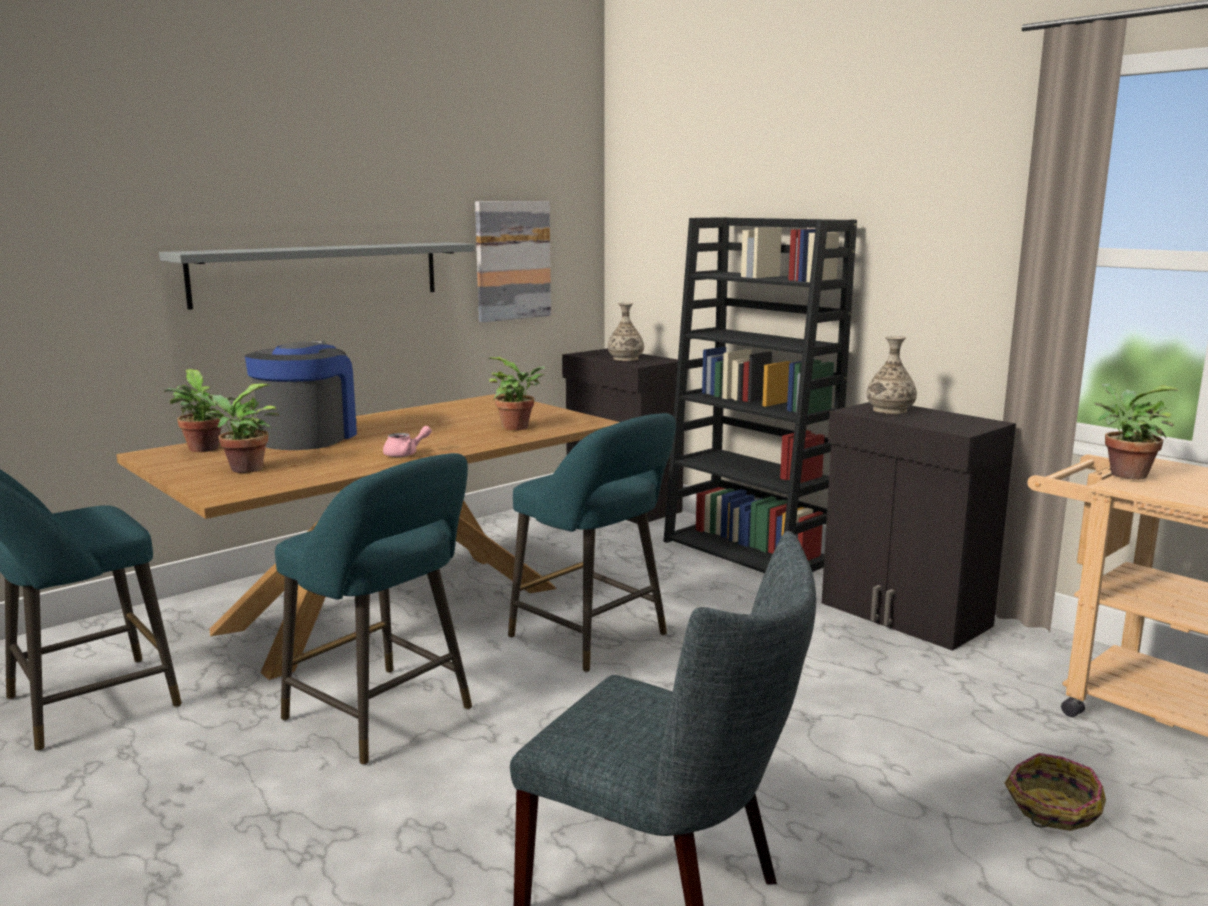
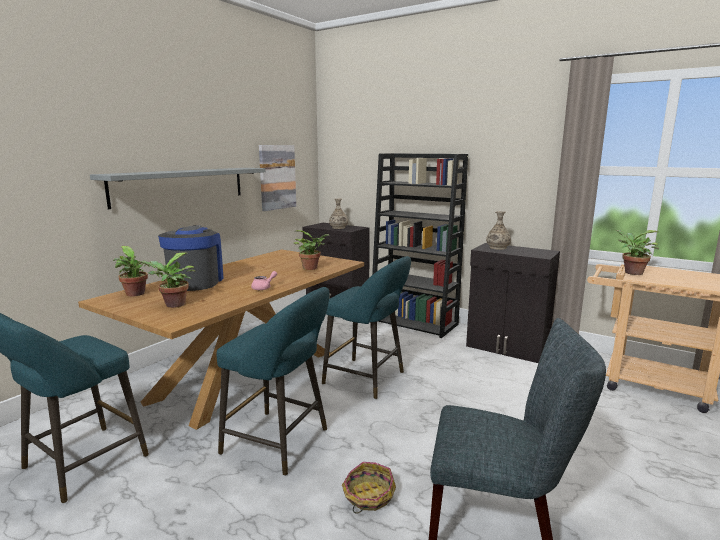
camera: 15 degrees left, 0 degrees up
basket [1005,753,1106,831] -> basket moved to [342,462,396,514]

